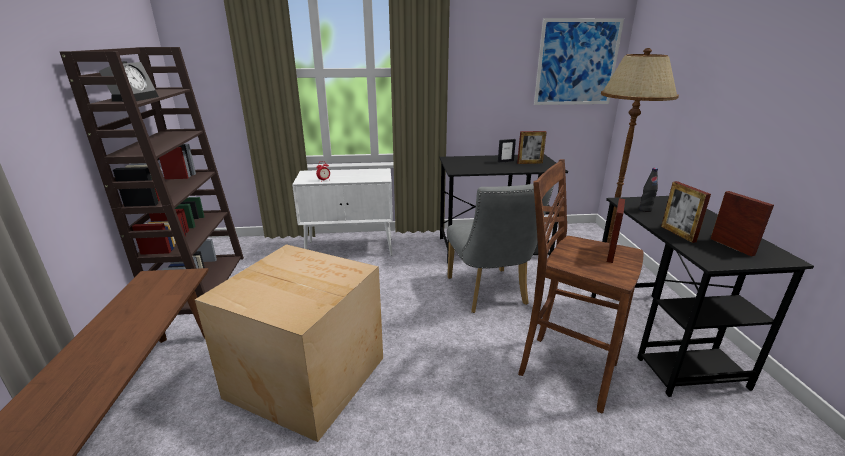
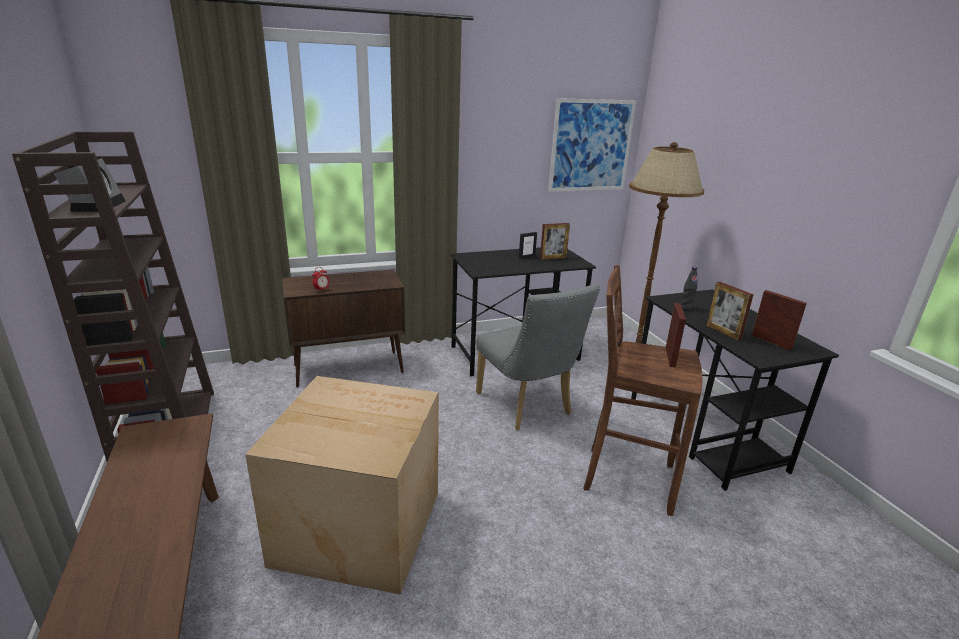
camera: 15 degrees left, 0 degrees up
white cabinet [292,168,393,256] -> brown cabinet [282,269,405,388]

